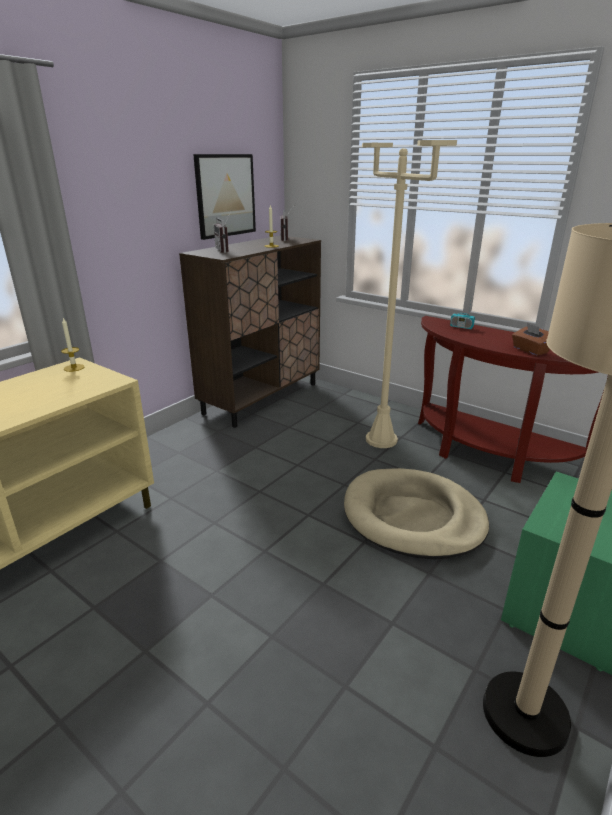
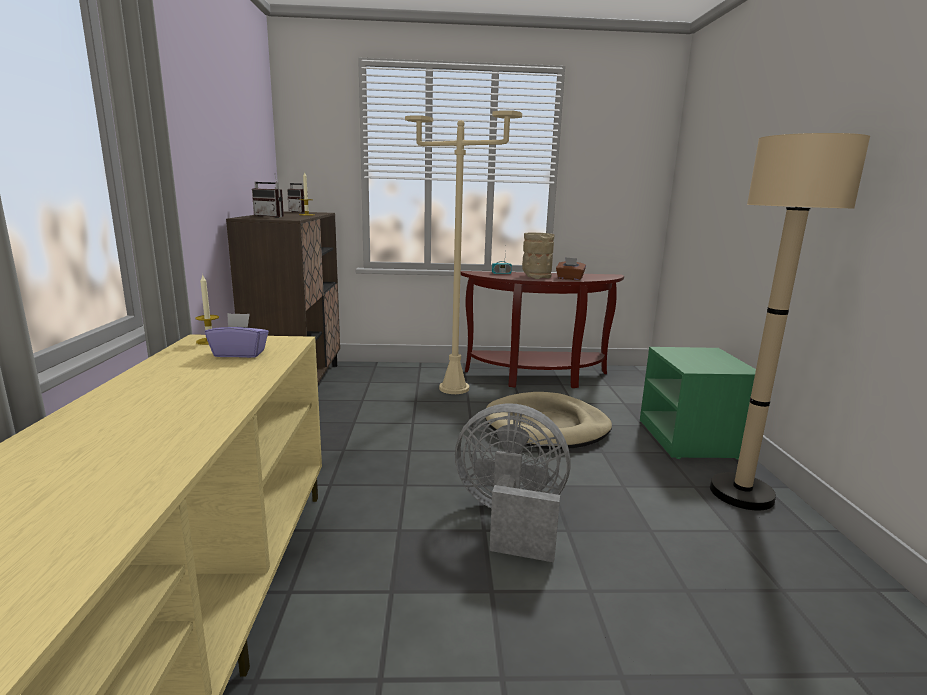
camera: 40 degrees left, 10 degrees down
picture [193,154,256,240] -> none
none -> purple tissue box [205,313,269,358]
none -> grey fan [455,403,571,562]
none -> beige vase [522,232,554,279]

